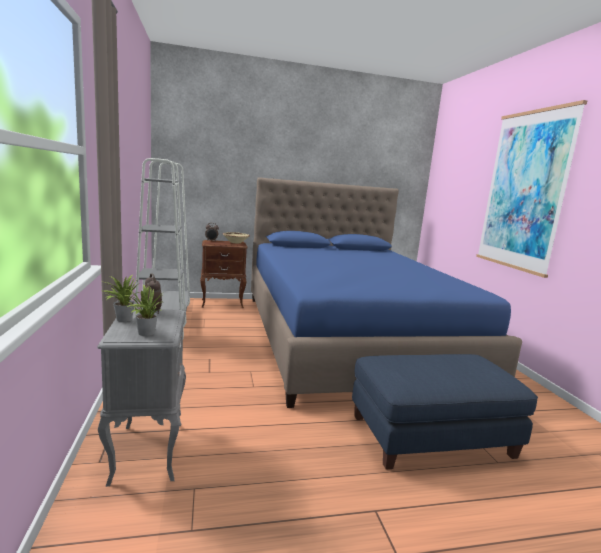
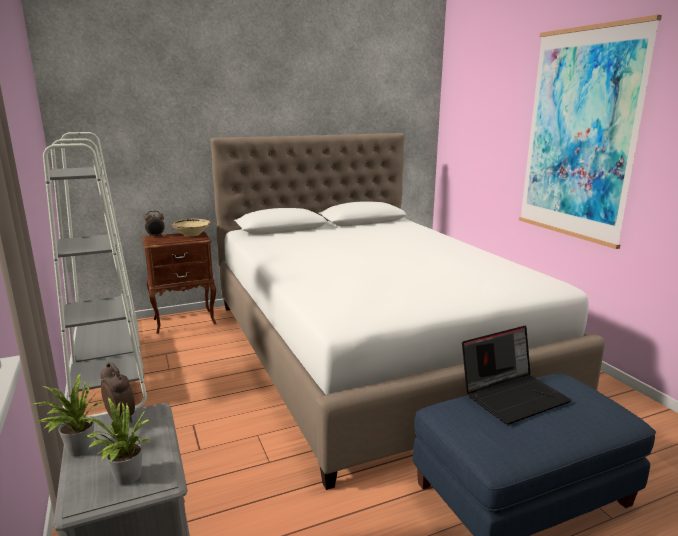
camera: 10 degrees left, 5 degrees up
blue bed [251,177,522,408] -> white bed [211,133,606,490]
none -> laptop [462,326,572,425]

